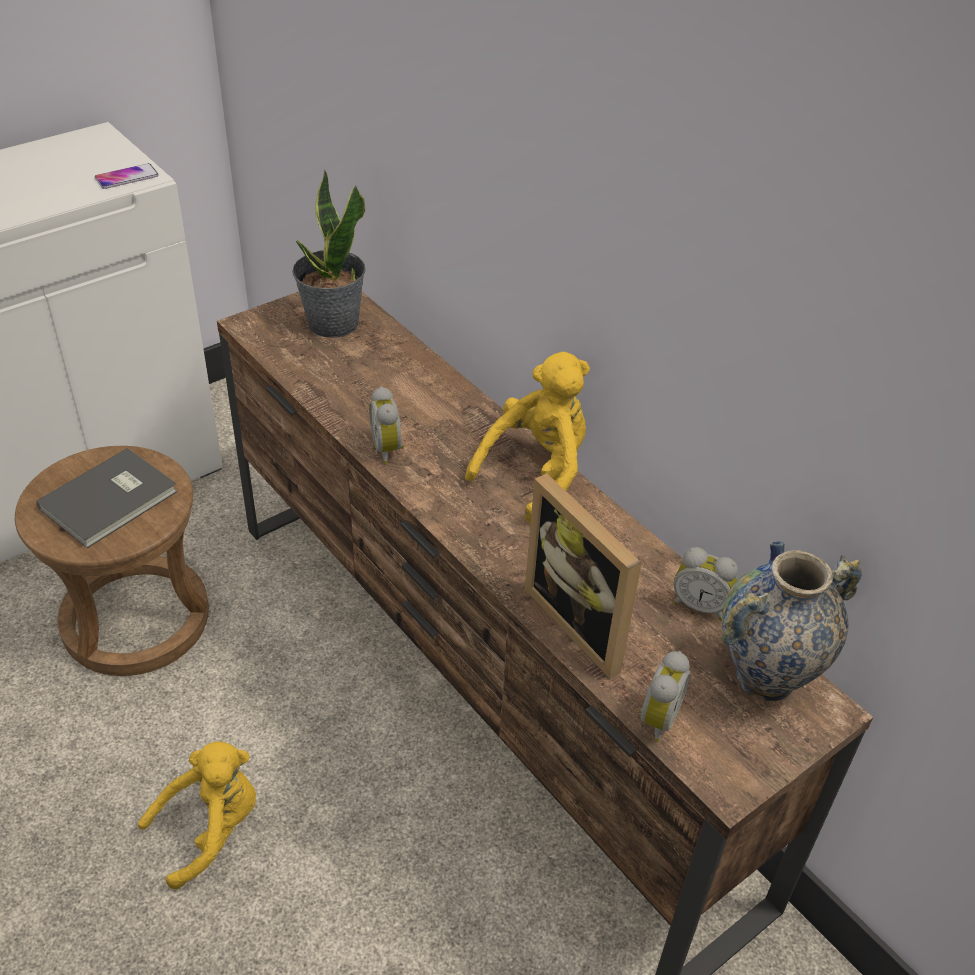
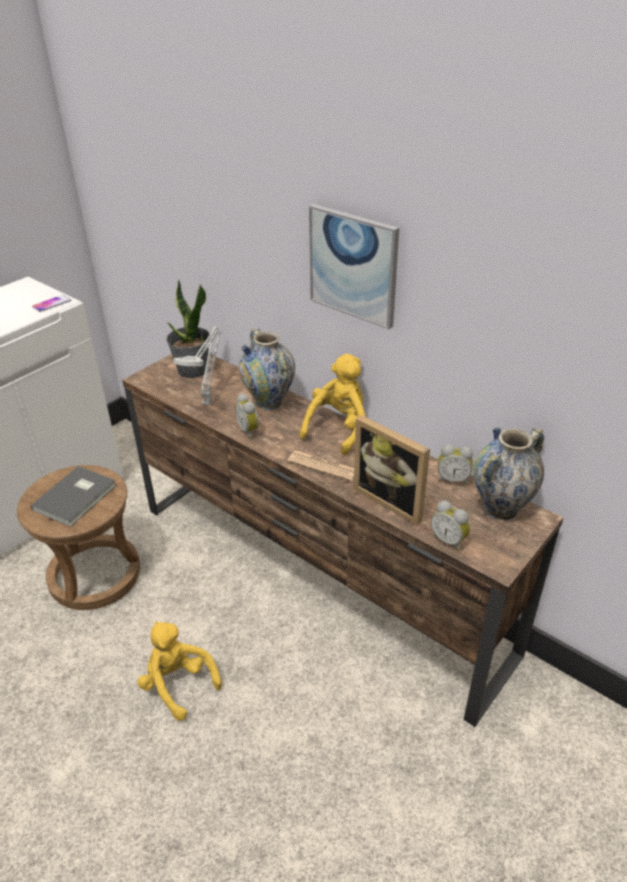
camera: 10 degrees left, 5 degrees down
yellow plush toy [138,741,256,889] -> yellow plush toy turned 90 degrees counterclockwise [137,621,222,721]
alarm clock [638,651,691,742] -> alarm clock turned 120 degrees clockwise [431,500,470,551]
none -> grey table lamp [173,326,221,405]
none -> vase [239,328,295,411]
none -> newspaper [287,450,354,481]
none -> picture [309,204,399,329]

